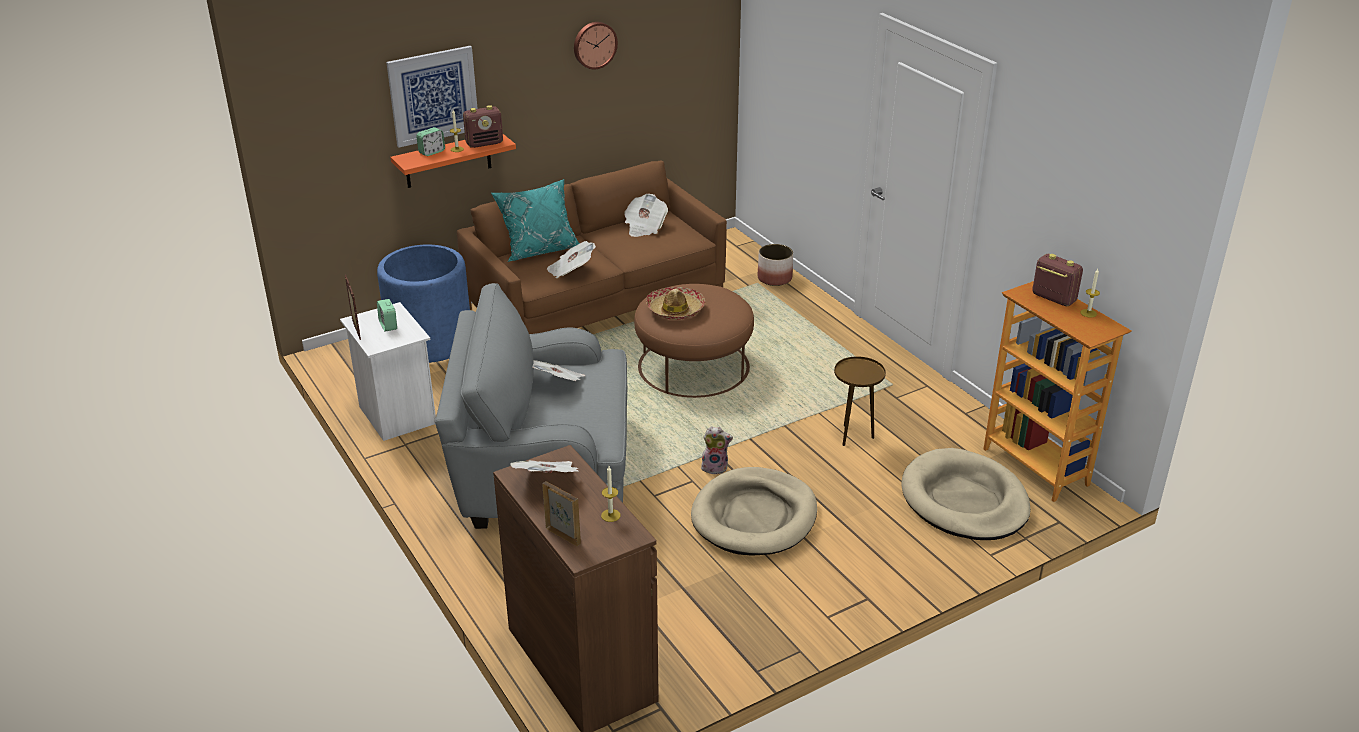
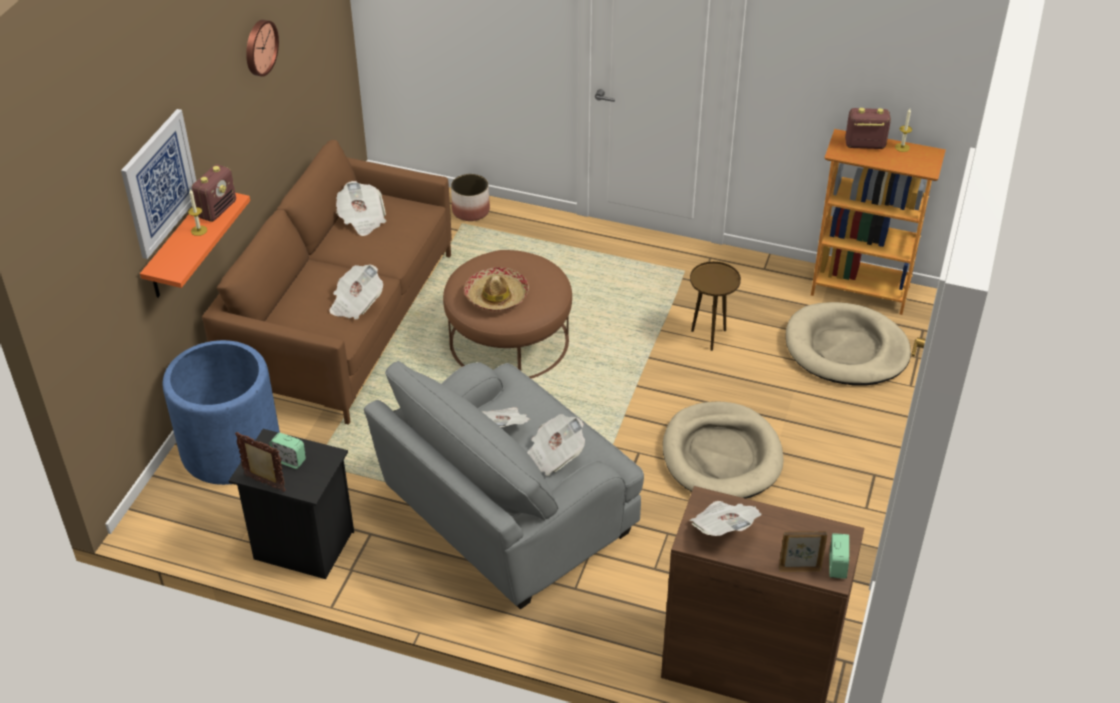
camera: 40 degrees left, 10 degrees up
white nightstand [340,302,436,441] -> black nightstand [229,429,354,579]
alarm clock [416,127,445,156] -> alarm clock moved to [830,533,849,579]
turquoise pillow [491,179,580,262] -> none
candle [601,466,621,522] -> none
plush toy [701,426,733,474] -> none
none -> newspaper [527,414,585,476]

